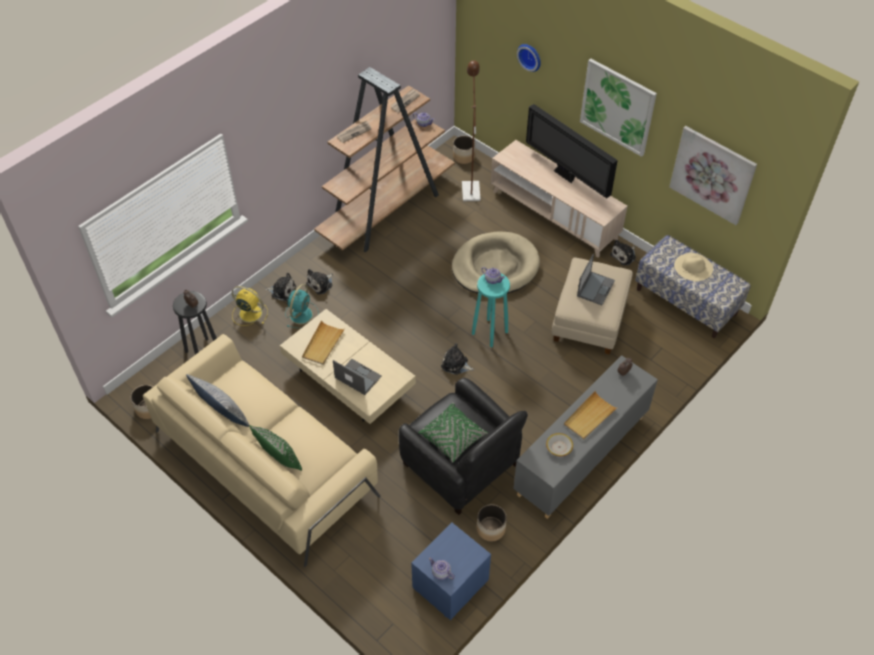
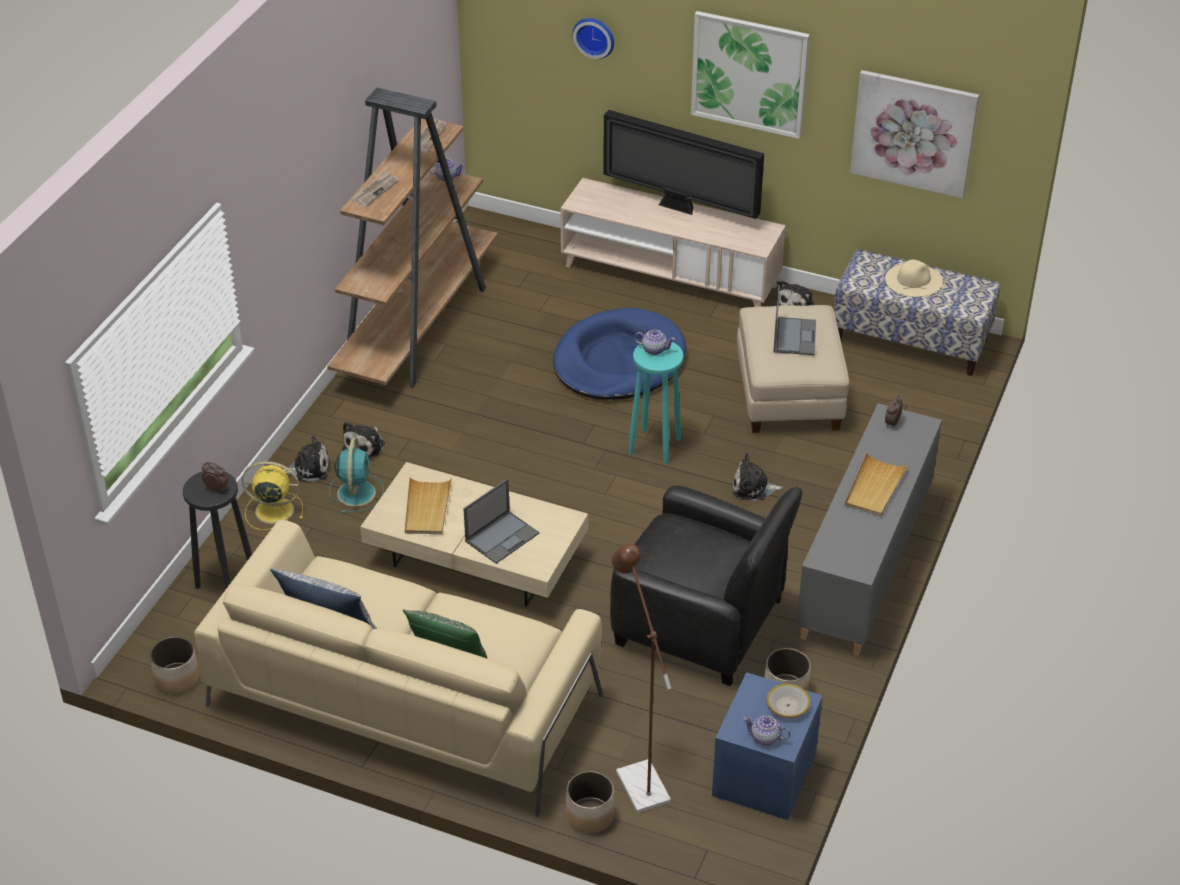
camera: 20 degrees left, 10 degrees down
laptop [333,359,382,395] -> laptop turned 120 degrees clockwise [463,479,539,564]
green pillow [418,403,488,463] -> none
plush toy [441,343,474,375] -> plush toy moved to [733,453,783,500]
beige dog bed [452,231,540,294] -> blue dog bed [553,308,686,400]
planter [453,136,475,164] -> planter moved to [566,771,614,833]
brown floor lamp [462,60,481,201] -> brown floor lamp moved to [612,543,671,813]
bowl [546,433,573,457] -> bowl moved to [766,684,810,718]

